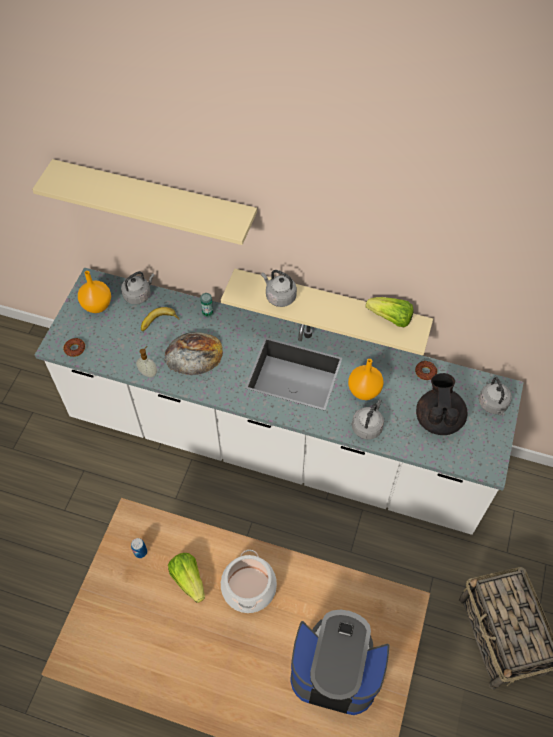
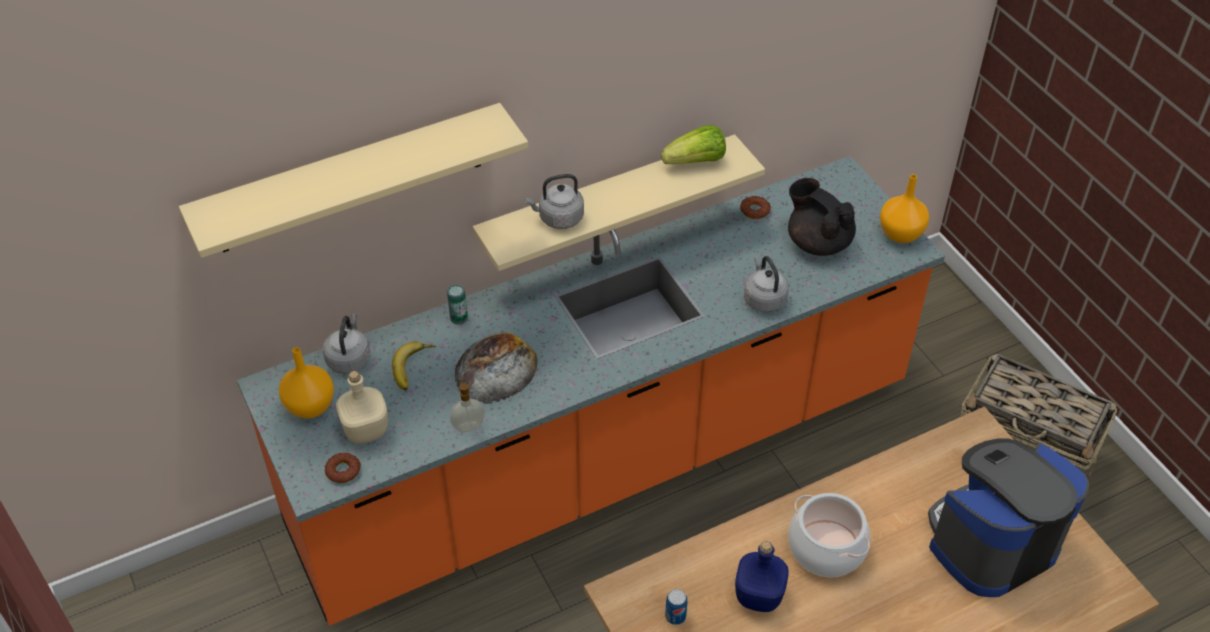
camera: 45 degrees left, 10 degrees down
white counter [35,267,524,535] -> orange counter [237,156,945,626]
lettuce [168,553,205,603] -> blue bottle [735,541,789,612]
orange vase [348,359,384,400] -> orange vase moved to [880,174,929,243]
grey kettle [479,377,512,416] -> none
none -> beige bottle [336,371,388,444]

